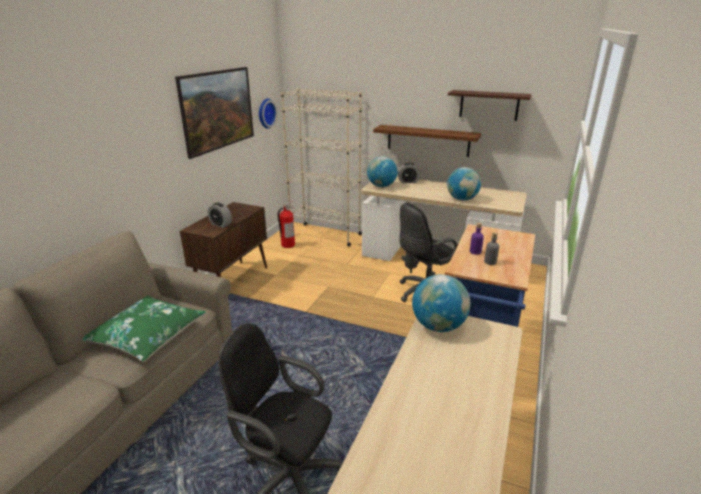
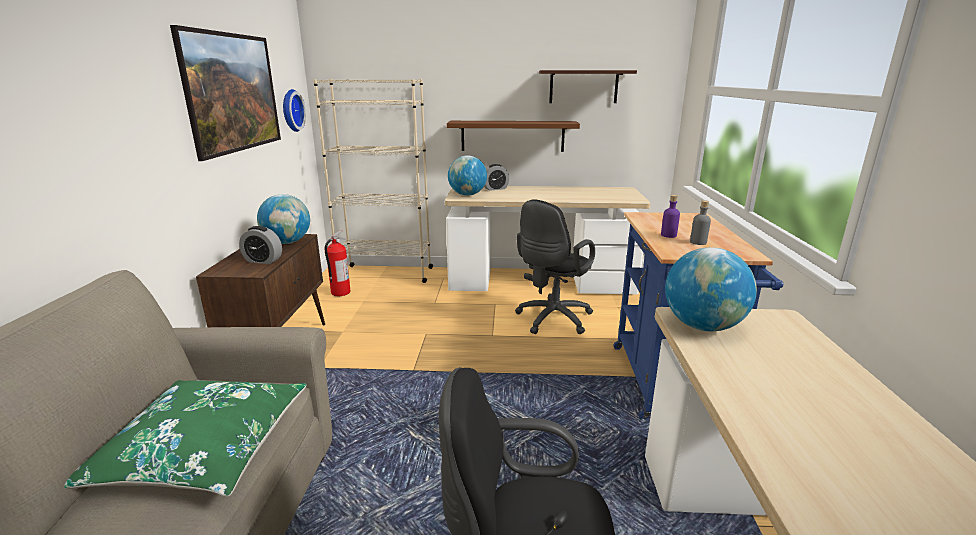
camera: 20 degrees left, 5 degrees down
globe [447,167,481,201] -> globe moved to [257,194,310,244]

